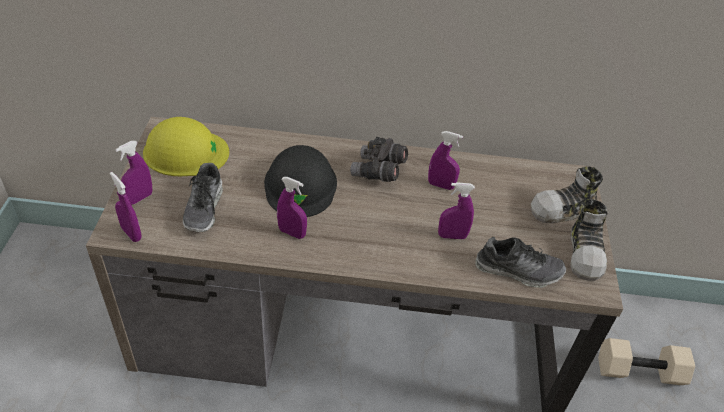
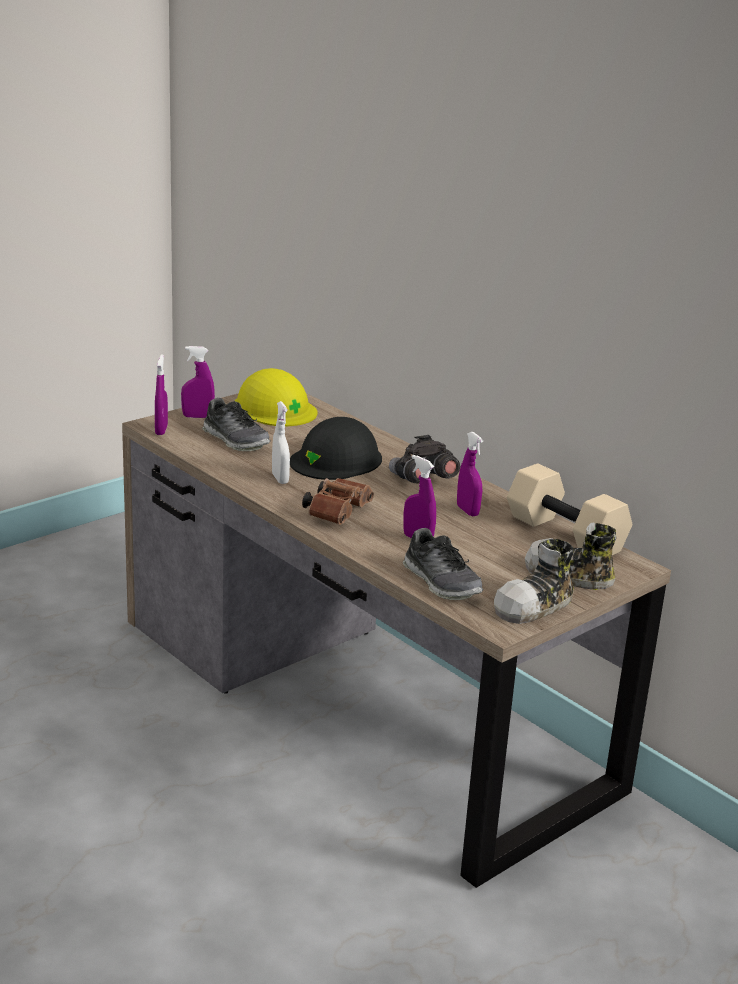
camera: 45 degrees right, 20 degrees down
shoe [183,163,223,232] -> shoe turned 90 degrees counterclockwise [202,398,271,451]
purple spray bottle [277,177,307,239] -> white spray bottle [272,401,290,484]
beige dumbbell [598,338,695,385] -> beige dumbbell moved to [507,463,632,555]
none -> brown binoculars [302,478,374,525]

